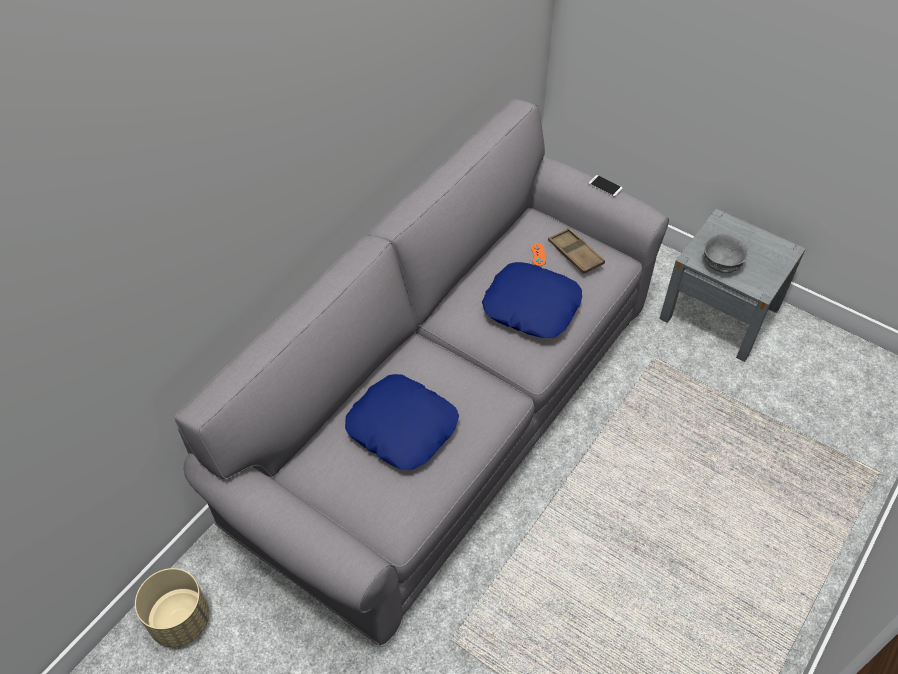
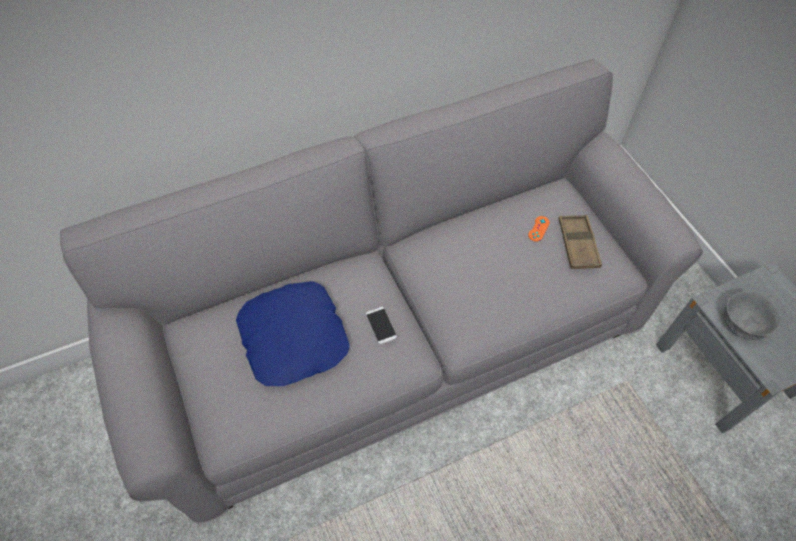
camera: 30 degrees right, 5 degrees up
beige planter [135,568,209,647] -> none
blue pillow [482,262,582,338] -> none
phone [589,175,623,197] -> phone moved to [366,307,397,344]

